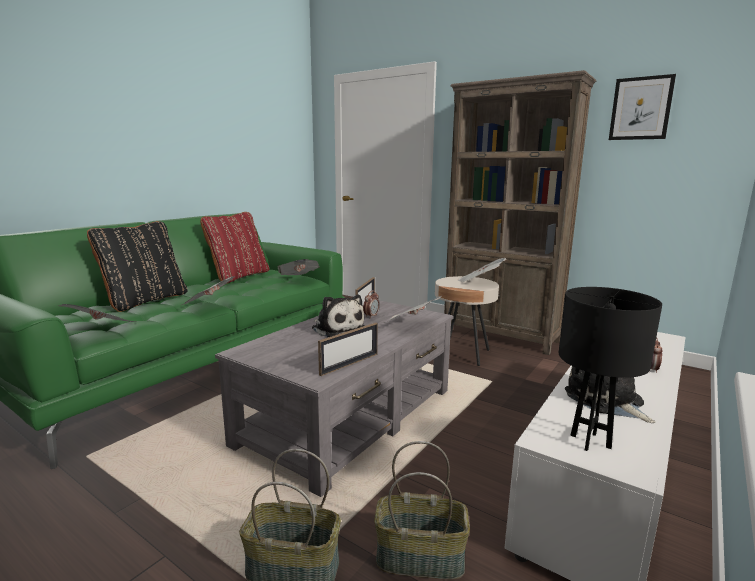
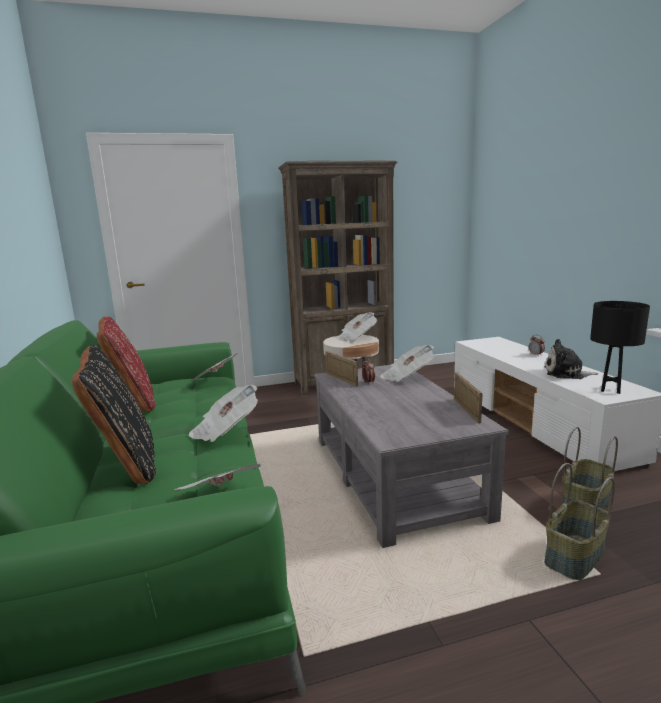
camera: 50 degrees left, 0 degrees up
plush toy [312,294,365,337] -> none
picture [609,74,676,140] -> none

